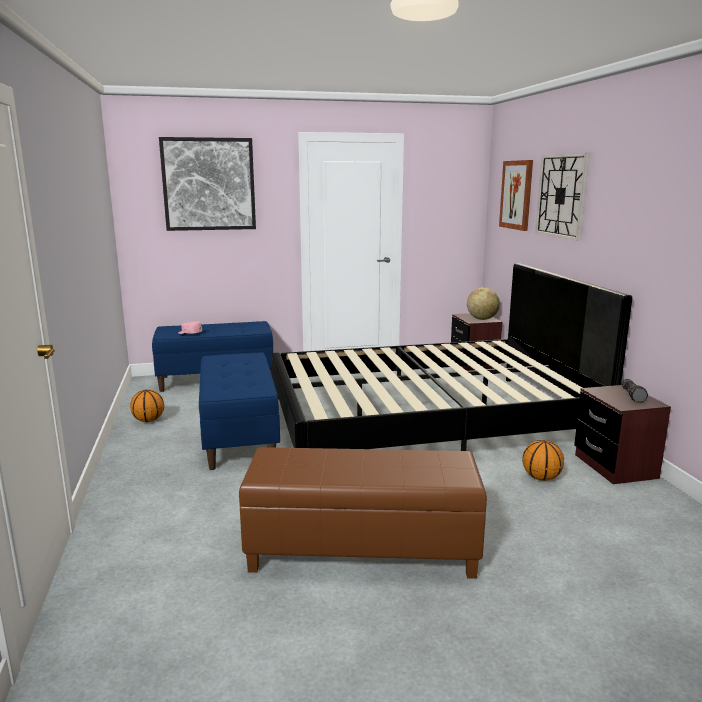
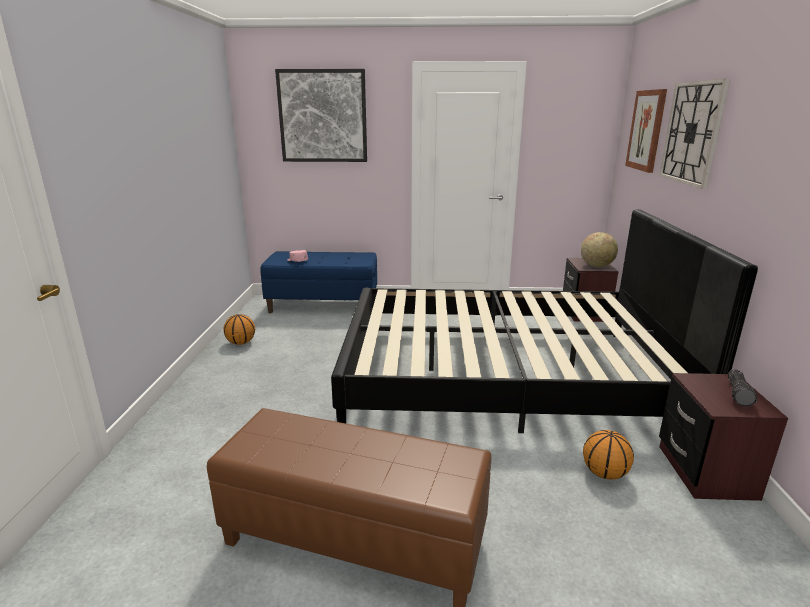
camera: 15 degrees right, 5 degrees up
blue bench [199,352,280,470] -> none

